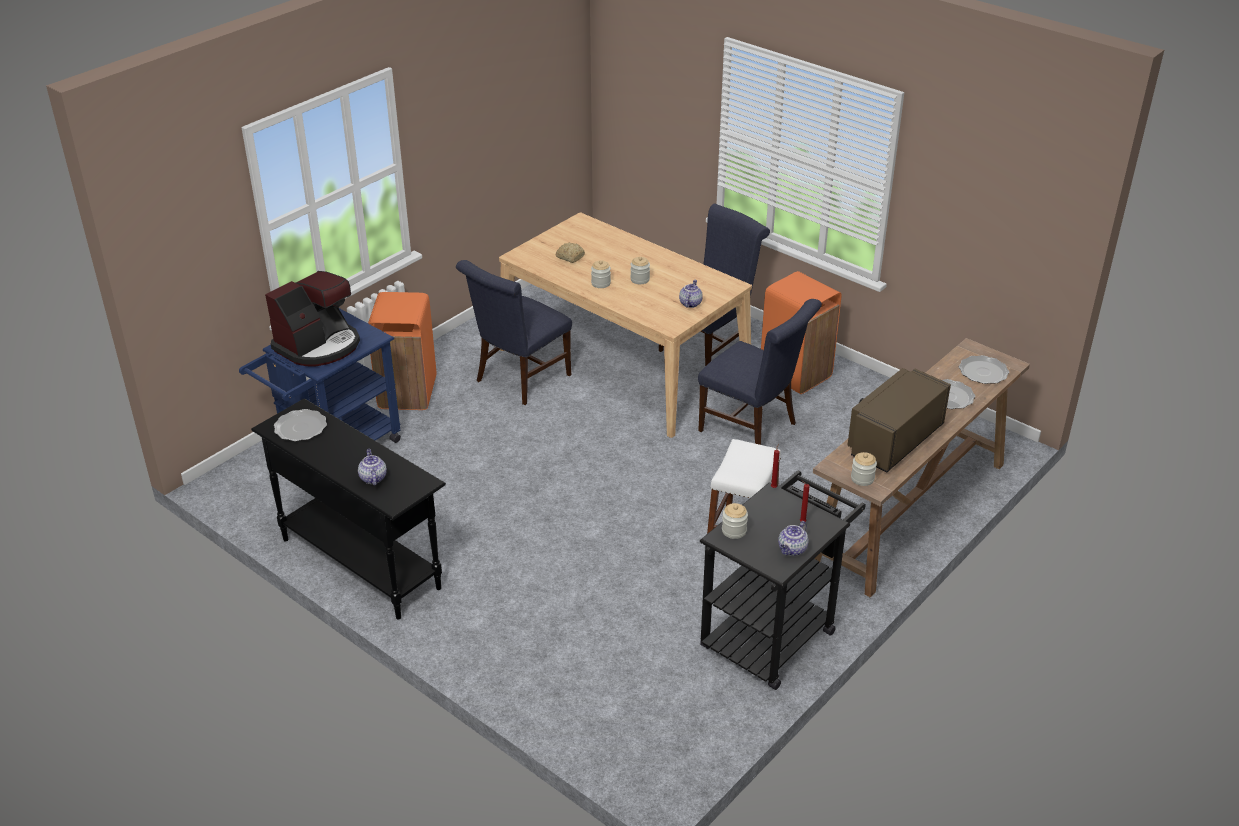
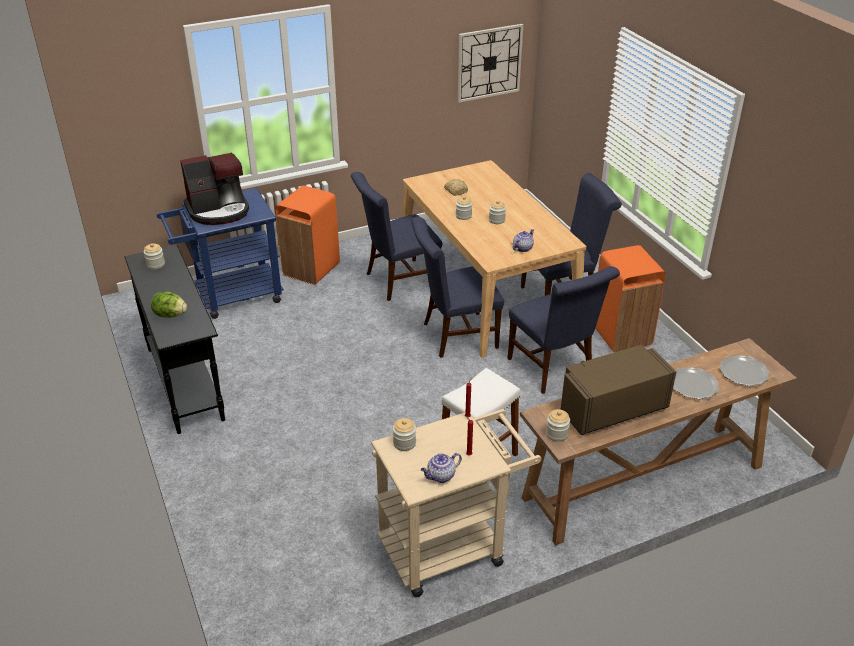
camera: 25 degrees right, 0 degrees up
plate [274,409,327,441] -> jar [144,244,165,269]
teapot [358,449,387,486] -> lettuce [151,292,187,318]
black cart [700,471,866,690] -> beige cart [371,409,542,597]
none -> blue chair [411,217,504,358]
none -> wall clock [458,24,523,103]

